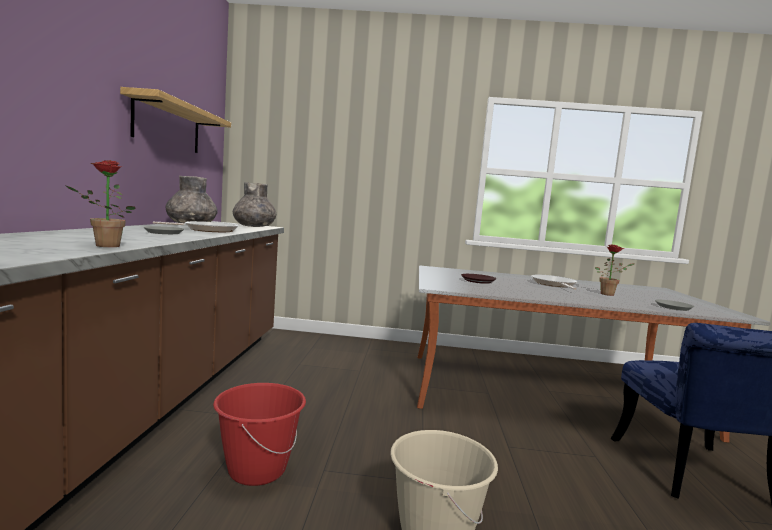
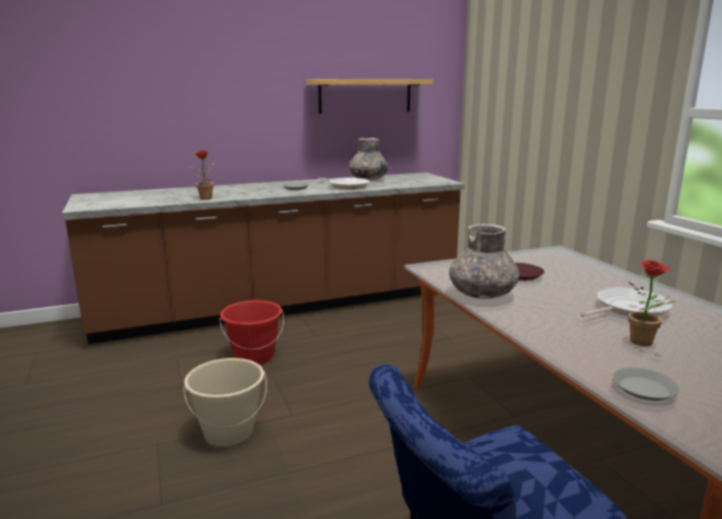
camera: 65 degrees right, 10 degrees up
grey vase [233,182,276,227] -> grey vase moved to [449,224,519,299]

